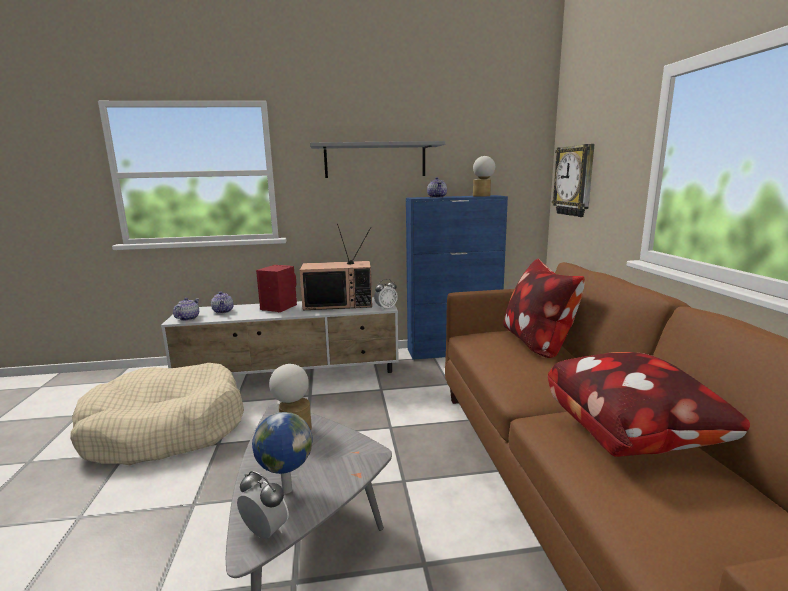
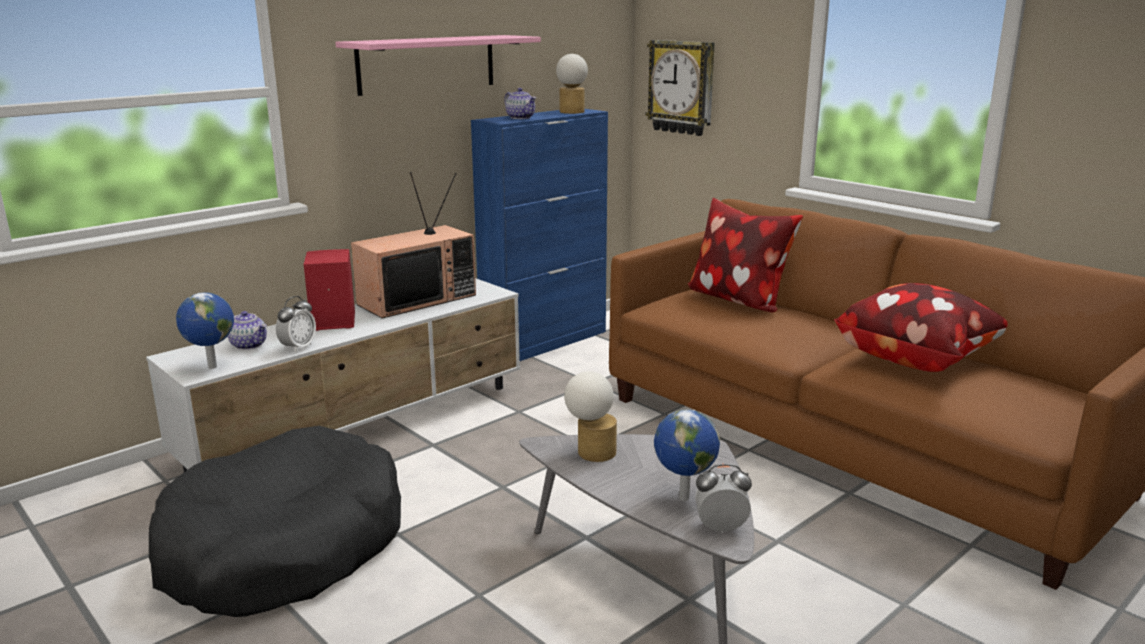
camera: 35 degrees left, 5 degrees up
beige dog bed [70,363,244,465] -> black dog bed [149,426,401,617]
teapot [173,298,199,321] -> globe [176,292,234,369]
grey shelf [310,141,445,178] -> pink shelf [335,35,541,96]
alarm clock [374,279,398,310] -> alarm clock moved to [276,296,316,353]

